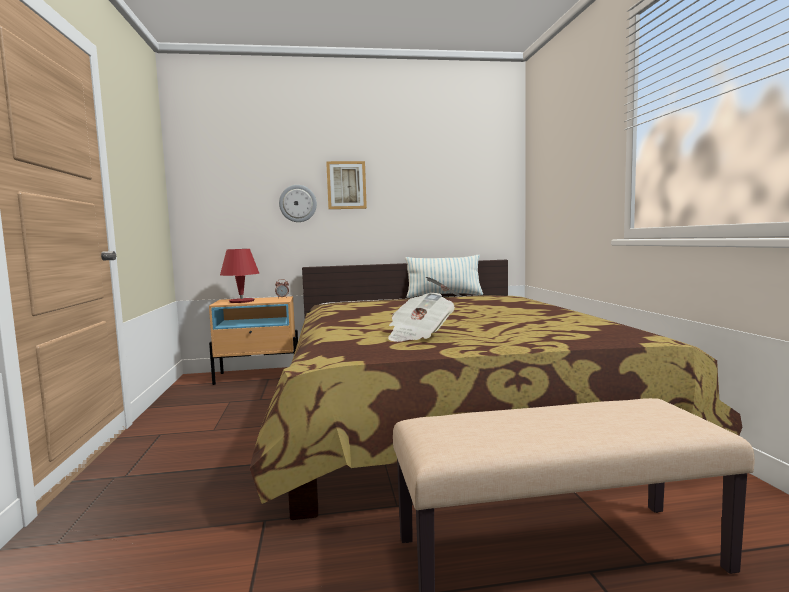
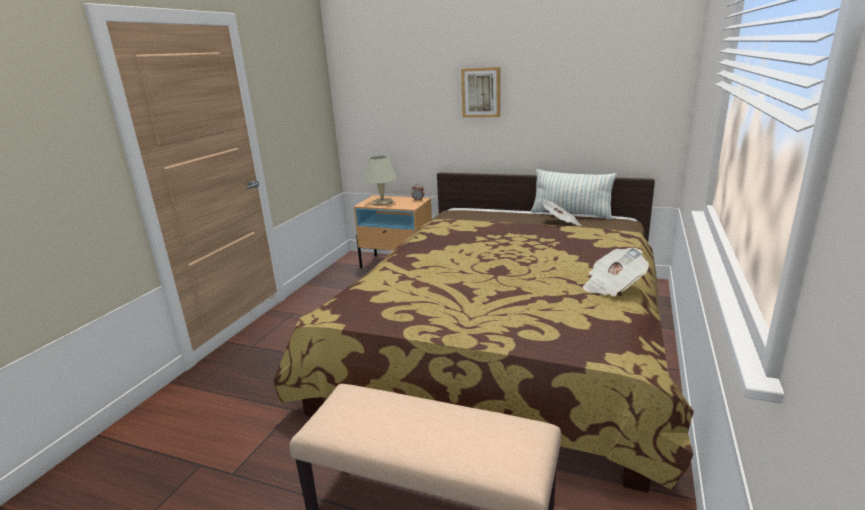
camera: 30 degrees right, 15 degrees up
red table lamp [220,249,259,303] -> beige table lamp [364,156,397,205]
wall clock [279,185,317,222] -> none
newspaper [388,293,455,342] -> newspaper moved to [583,248,649,296]

